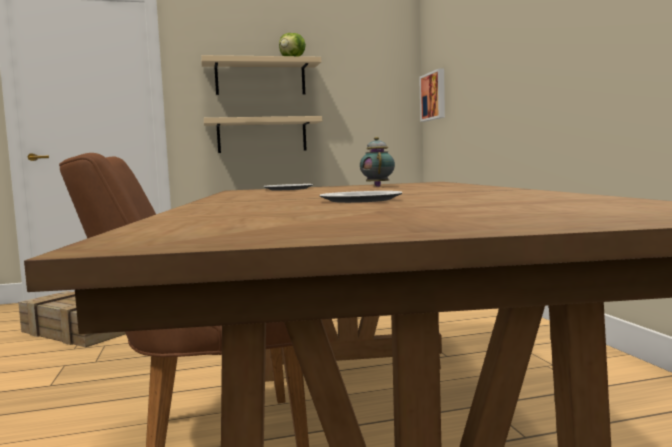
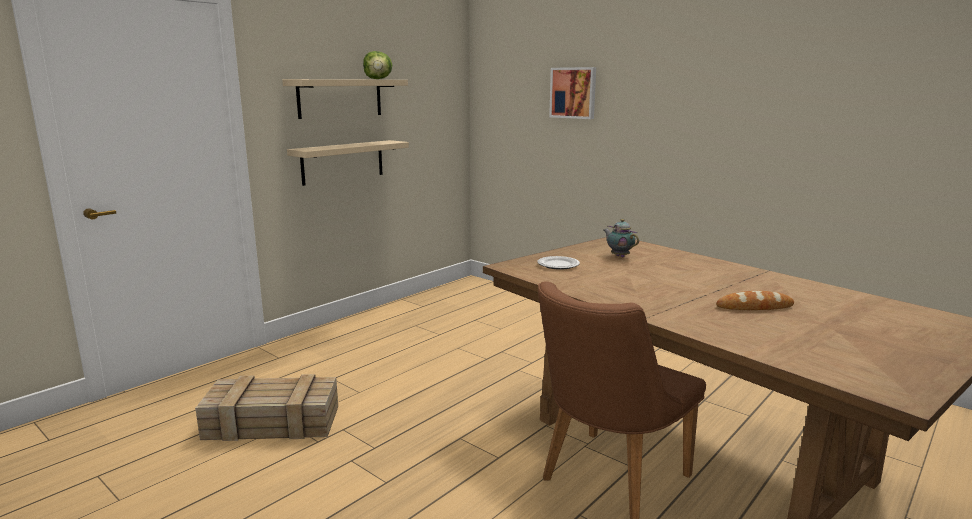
camera: 35 degrees left, 10 degrees up
plate [319,191,402,203] -> bread [716,291,794,310]
picture [419,69,445,122] -> picture moved to [549,67,596,119]

